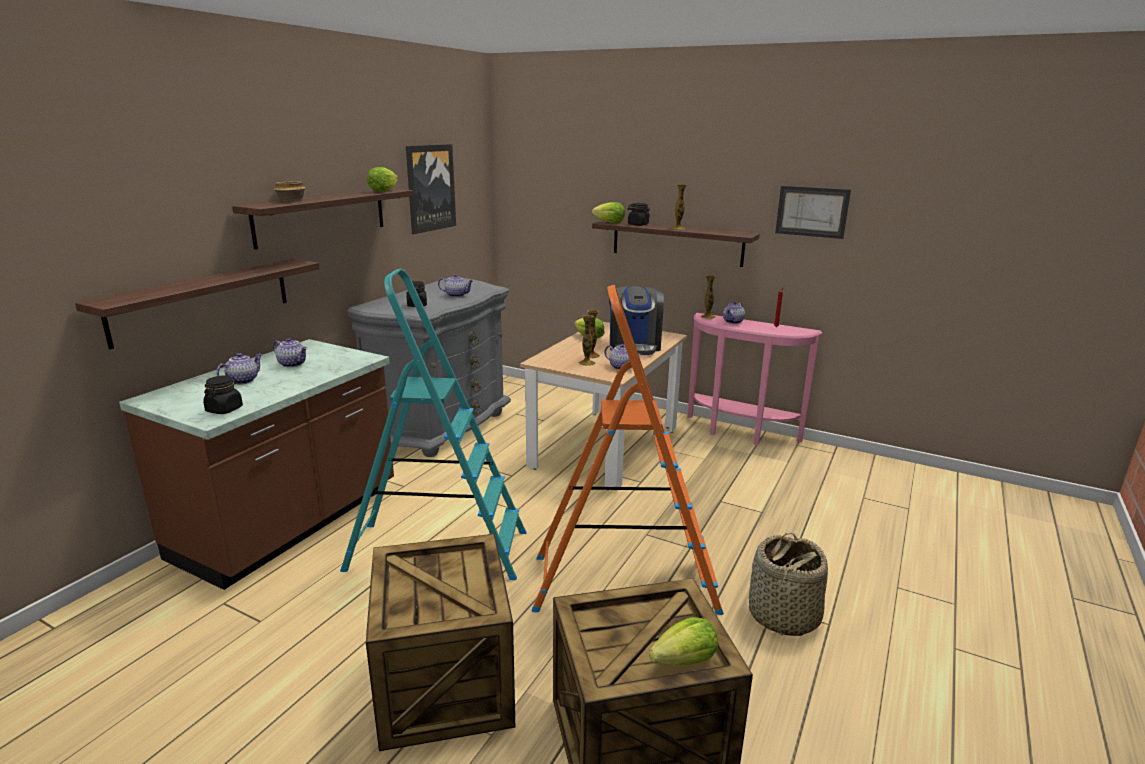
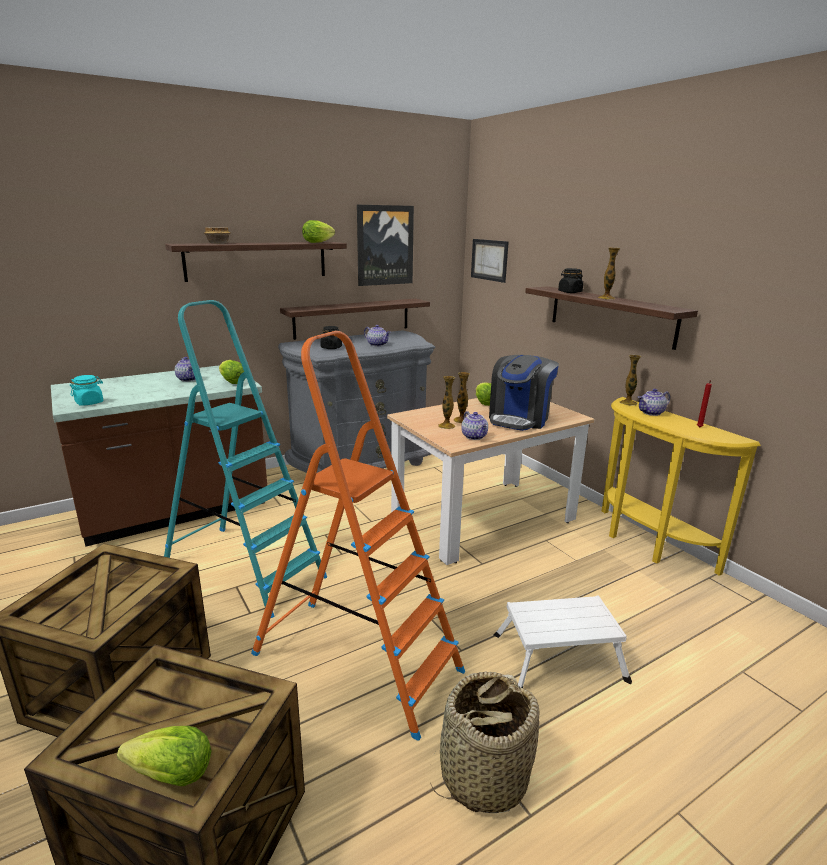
camera: 30 degrees right, 0 degrees up
shelf [75,259,320,349] -> shelf moved to [280,299,430,340]
black jar [203,376,243,414] -> turquoise jar [70,375,104,406]
teapot [216,353,263,384] -> none
lettuce [592,202,625,223] -> lettuce moved to [219,360,245,384]
pink console table [688,313,822,445] -> yellow console table [602,397,761,576]
picture [775,186,851,239] -> picture moved to [471,239,509,283]
none -> white step ladder [493,595,632,688]

